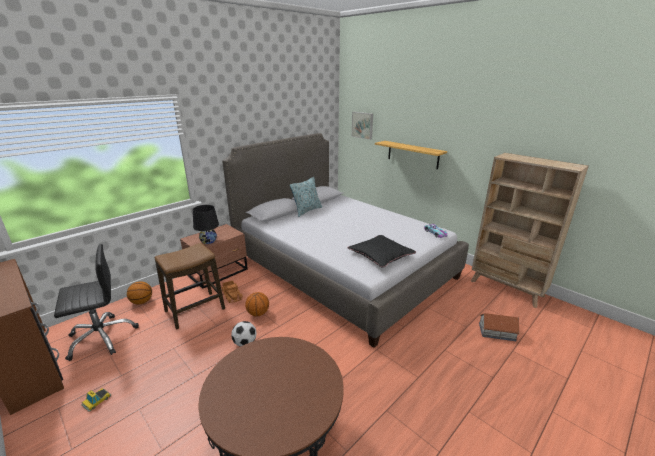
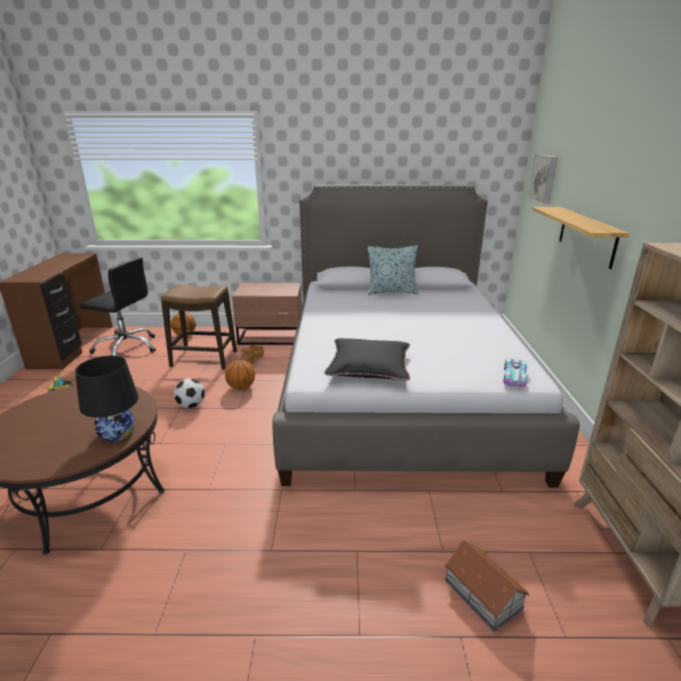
camera: 45 degrees right, 0 degrees up
black table lamp [193,205,219,244] -> black table lamp moved to [75,356,139,442]

